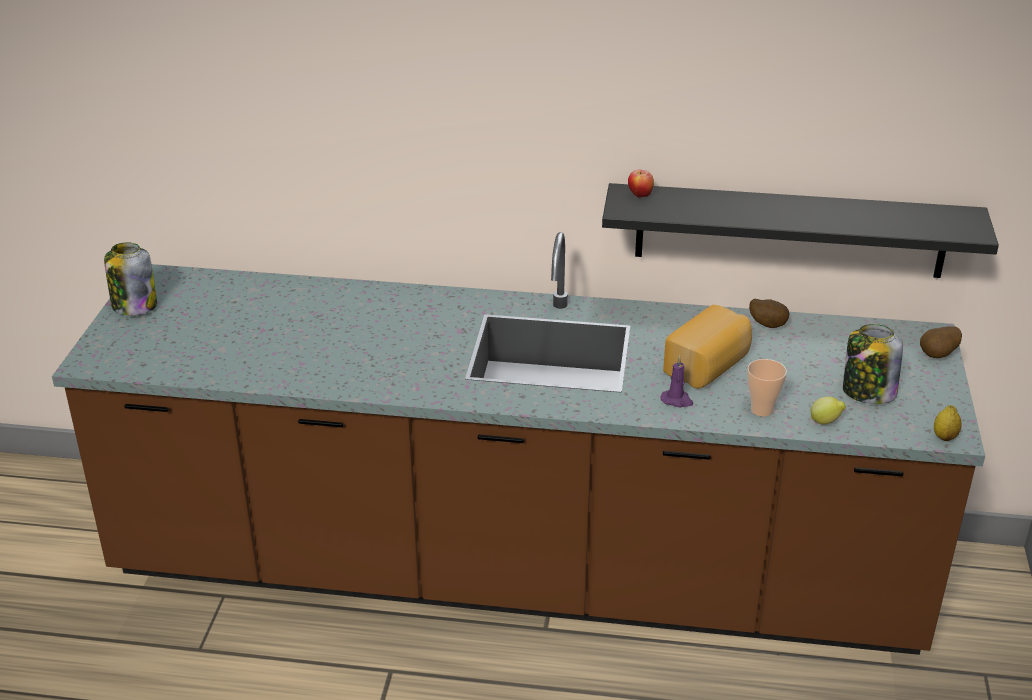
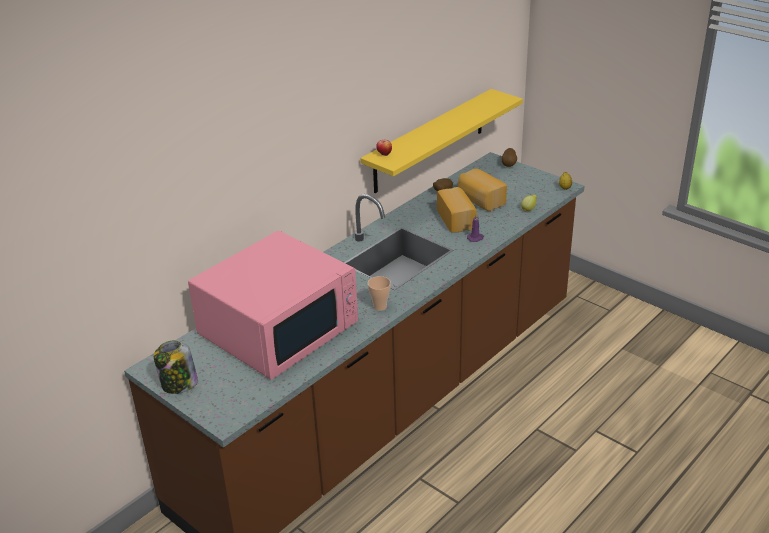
camera: 55 degrees left, 0 degrees up
black shelf [602,183,999,278] -> yellow shelf [361,89,523,193]
cup [747,359,787,416] -> cup moved to [368,276,391,311]
jar [843,324,903,404] -> none
none -> pink microwave [188,230,358,380]
none -> bread [458,169,507,211]

